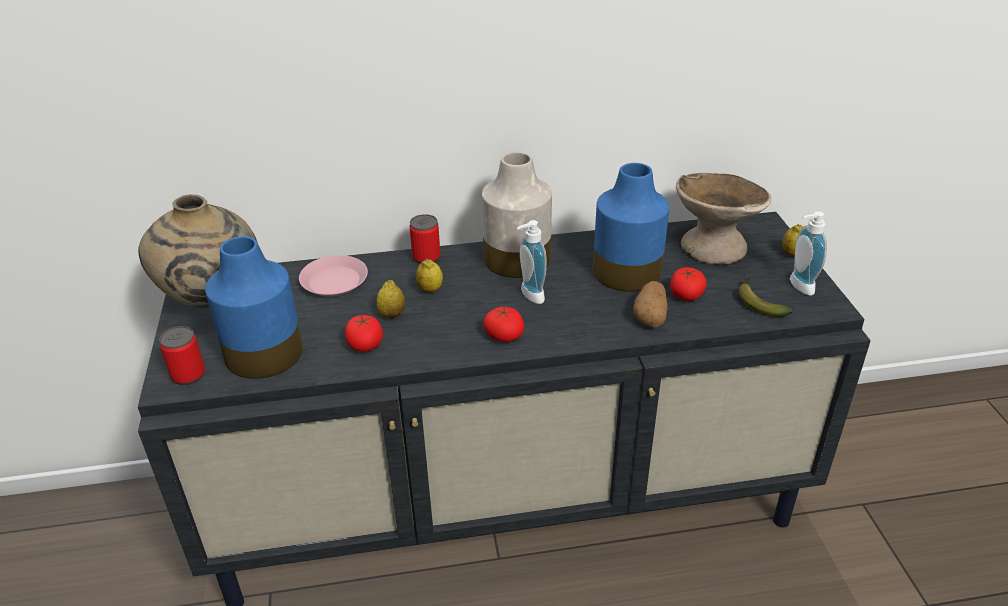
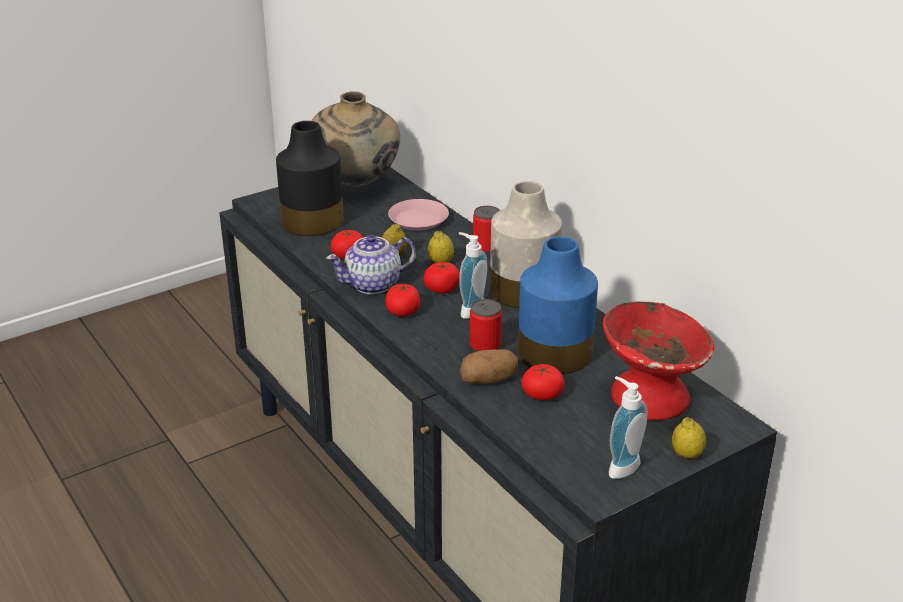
camera: 65 degrees right, 5 degrees down
can [159,326,205,385] -> can moved to [470,299,502,352]
blue vase [205,236,303,379] -> black vase [276,121,344,236]
beige bowl [676,173,771,264] -> red bowl [603,301,714,420]
banana [738,277,793,317] -> none
none -> teapot [326,235,416,294]
none -> tomato [424,262,460,294]

